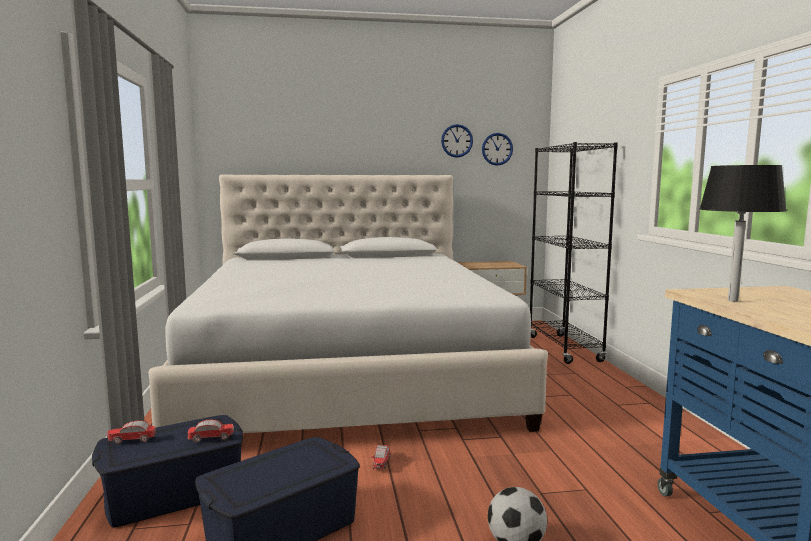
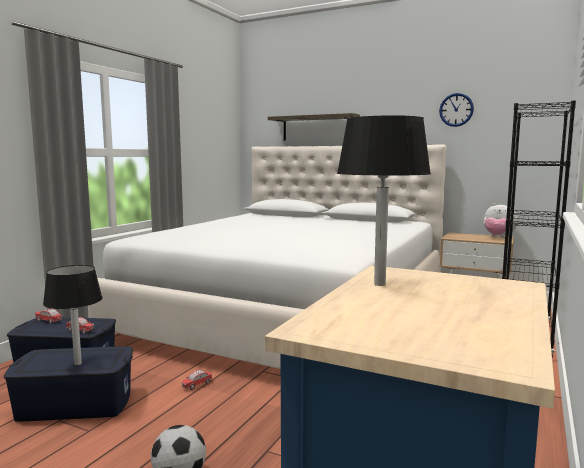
camera: 35 degrees right, 0 degrees up
wall clock [482,133,513,166] -> none
none -> black table lamp [43,265,103,365]
none -> shelf [268,113,360,140]
none -> plush toy [484,203,518,238]

